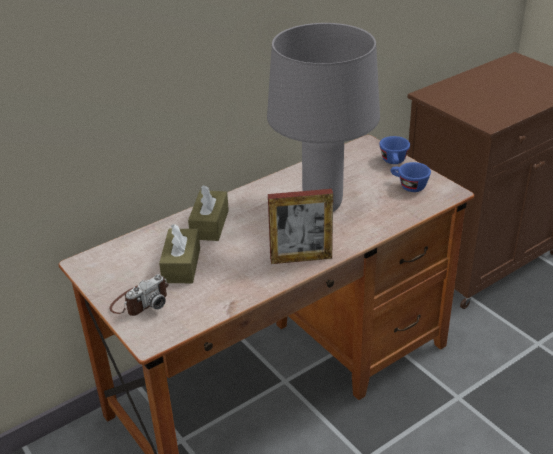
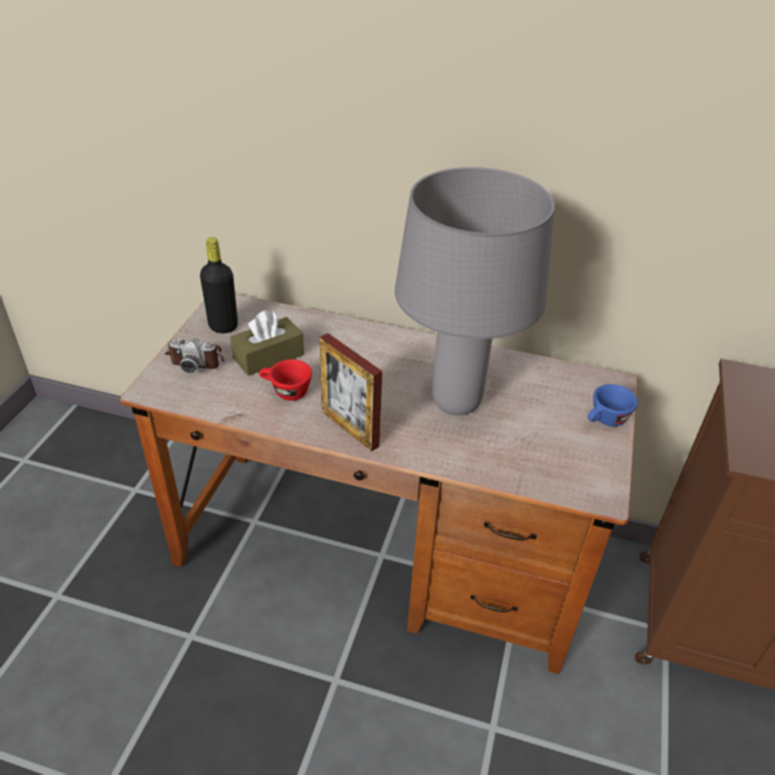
camera: 50 degrees right, 5 degrees up
brown tissue box [188,185,229,241] -> none
blue cup [390,162,431,192] -> none
none -> black bottle [200,237,238,333]
none -> red cup [259,359,312,401]

